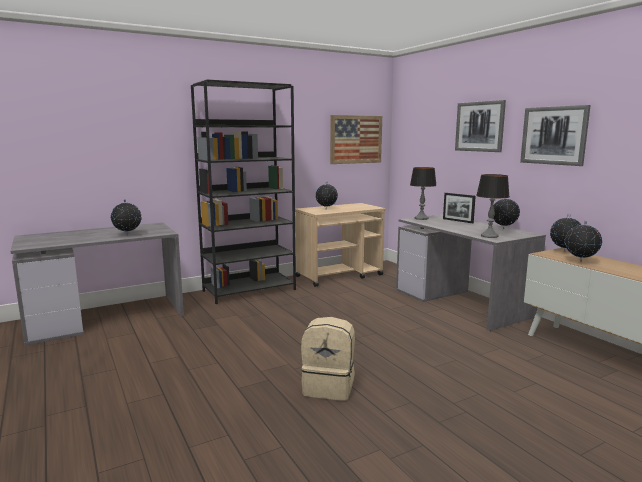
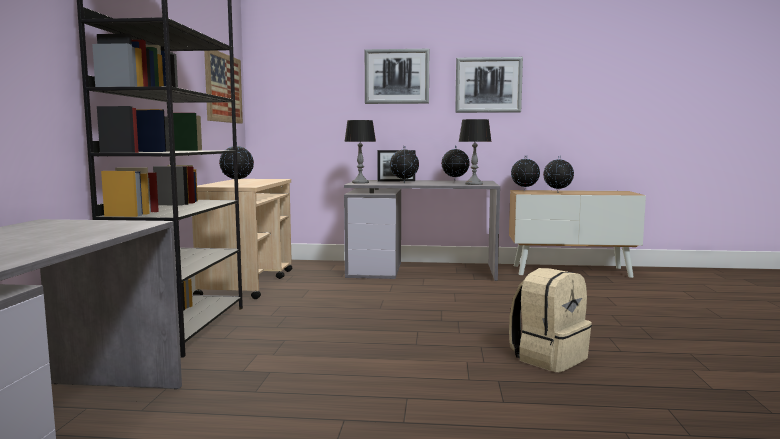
camera: 55 degrees left, 5 degrees down
globe [111,199,142,235] -> globe moved to [390,146,419,182]

